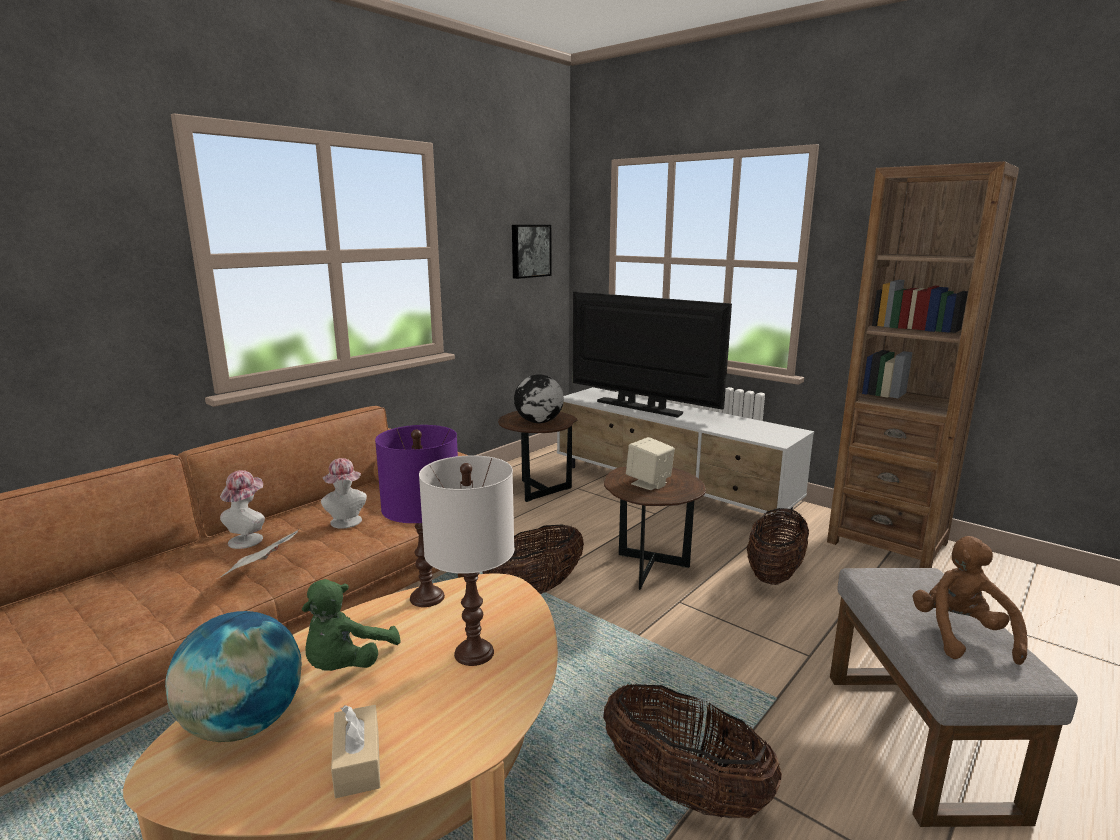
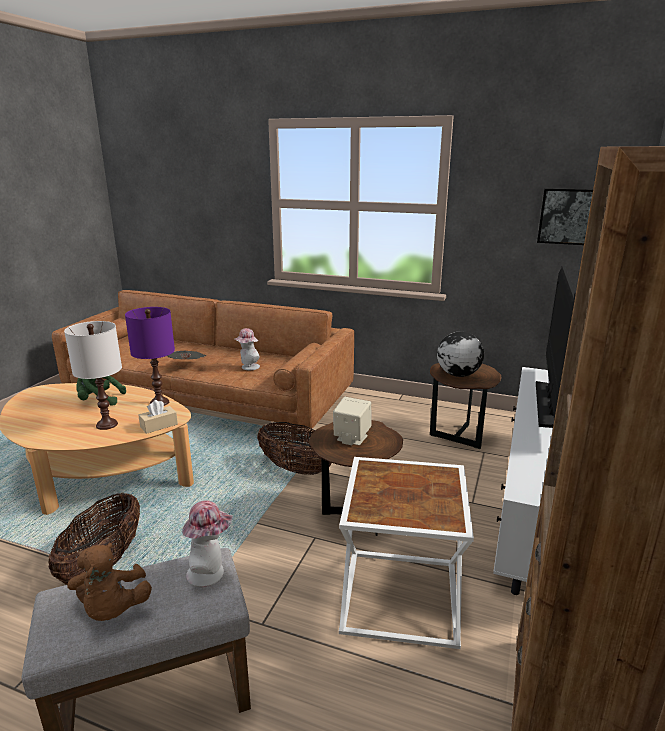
camera: 70 degrees right, 5 degrees up
globe [165,611,301,742] -> none
hat [220,470,265,549] -> hat moved to [182,500,233,587]
beige tissue box [331,705,380,798] -> beige tissue box moved to [138,400,178,434]
basket [747,508,809,585] -> white side table [339,457,474,649]
brown plush toy [912,536,1027,665] -> brown plush toy turned 90 degrees clockwise [67,543,152,621]

